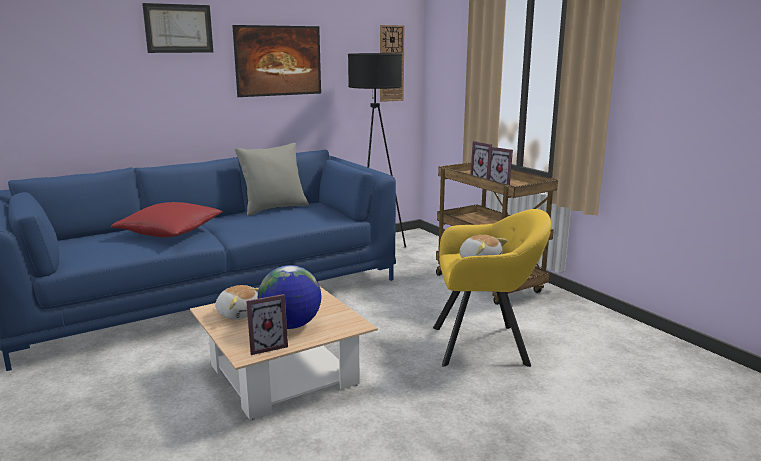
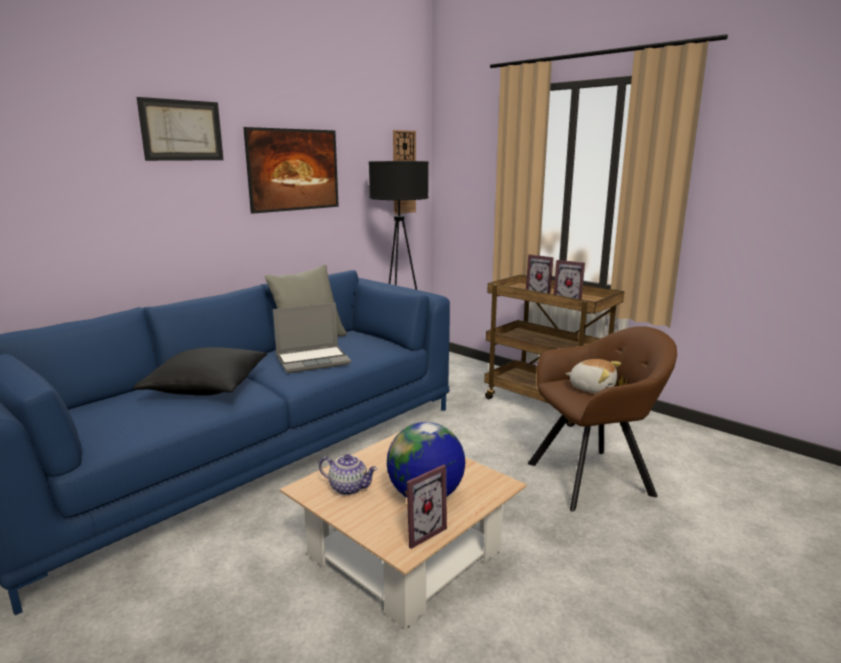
camera: 15 degrees left, 0 degrees up
red pillow [111,202,223,237] -> black pillow [133,347,268,396]
plush toy [215,285,259,320] -> teapot [319,454,378,495]
yellow armchair [433,209,551,367] -> brown armchair [528,326,677,512]
none -> laptop [273,303,351,373]

